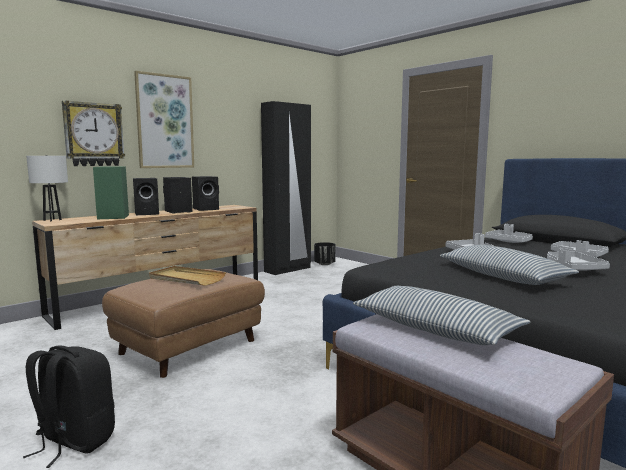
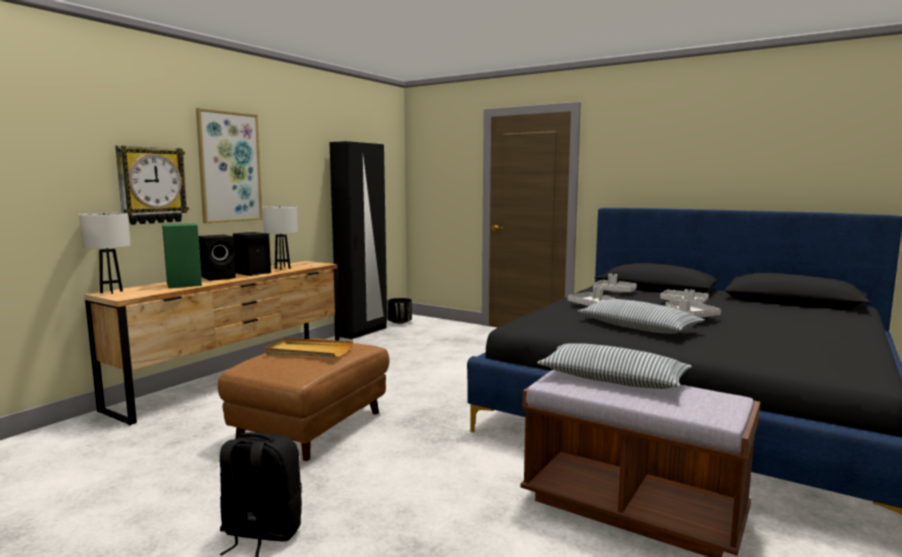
camera: 15 degrees left, 0 degrees up
black speaker [192,176,219,211] -> white table lamp [262,206,298,270]

